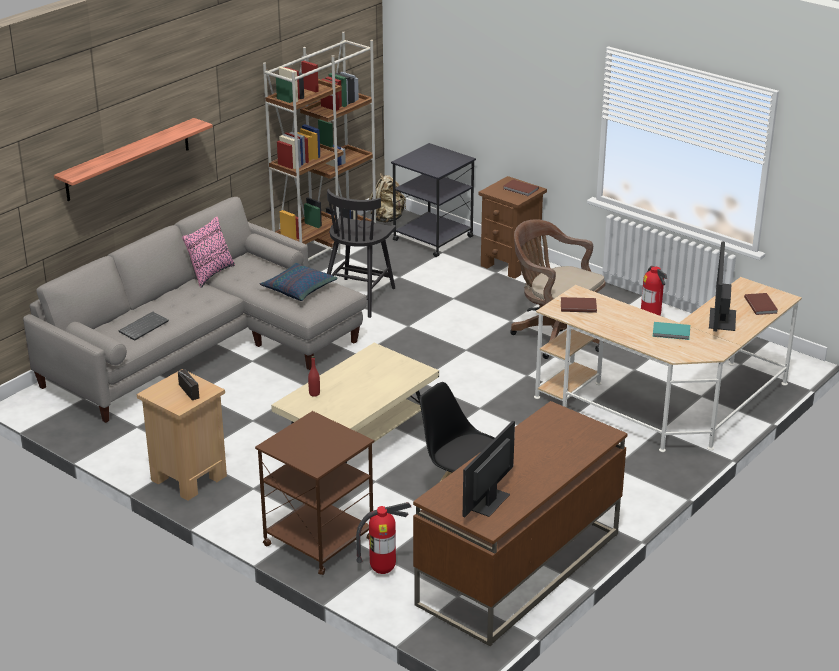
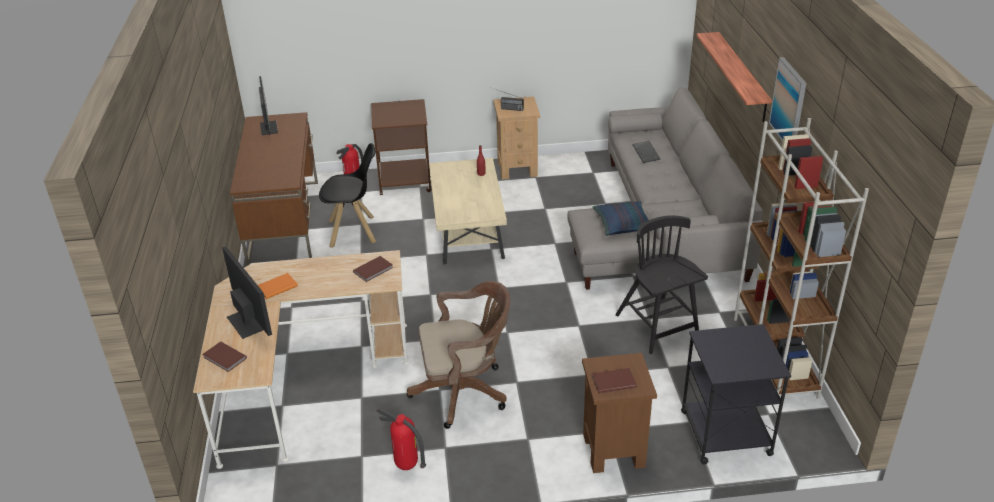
camera: 135 degrees right, 5 degrees up
pink pillow [182,217,235,288] -> none
beige backpack [369,173,406,223] -> none
turquoise book [653,322,690,340] -> orange book [258,273,298,299]
none -> picture [769,57,806,142]

